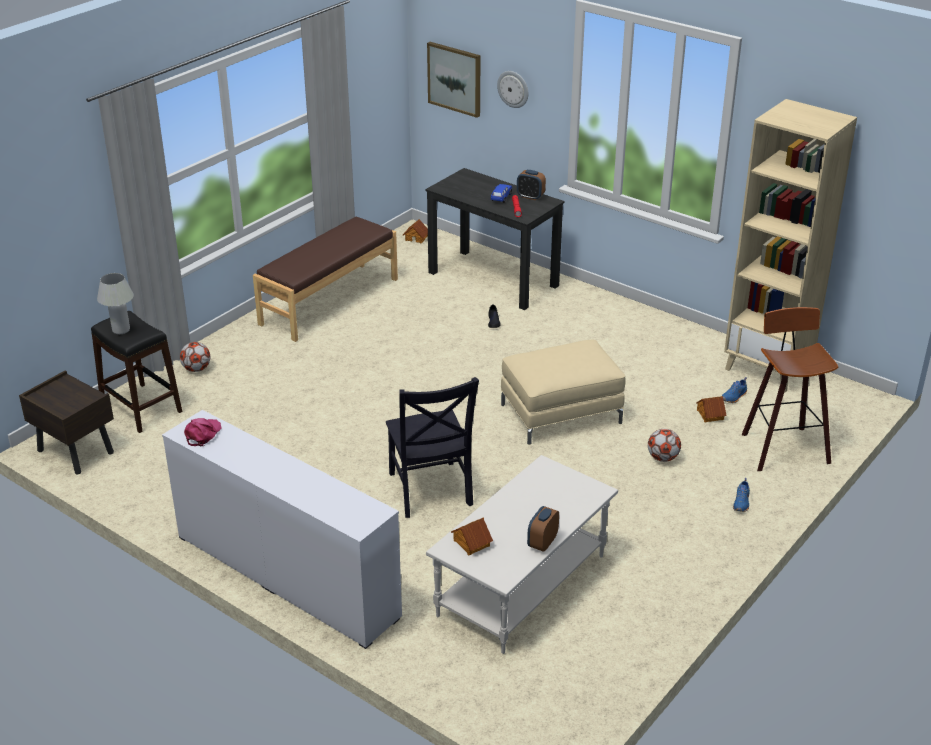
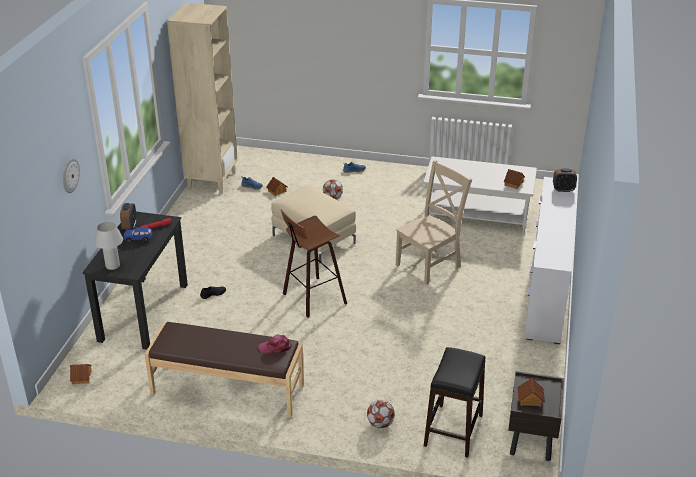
camera: 115 degrees left, 0 degrees up
white table lamp [97,273,134,334] -> white table lamp moved to [94,222,123,270]
pink cap [184,418,222,446] -> pink cap moved to [258,335,292,354]
black chair [386,377,479,518] -> beige chair [396,160,472,285]
picture [427,42,481,118] -> none
alarm clock [527,506,559,552] -> alarm clock moved to [553,168,577,192]
stool [742,307,838,471] -> stool moved to [281,209,347,318]
none -> toy house [517,378,545,407]

